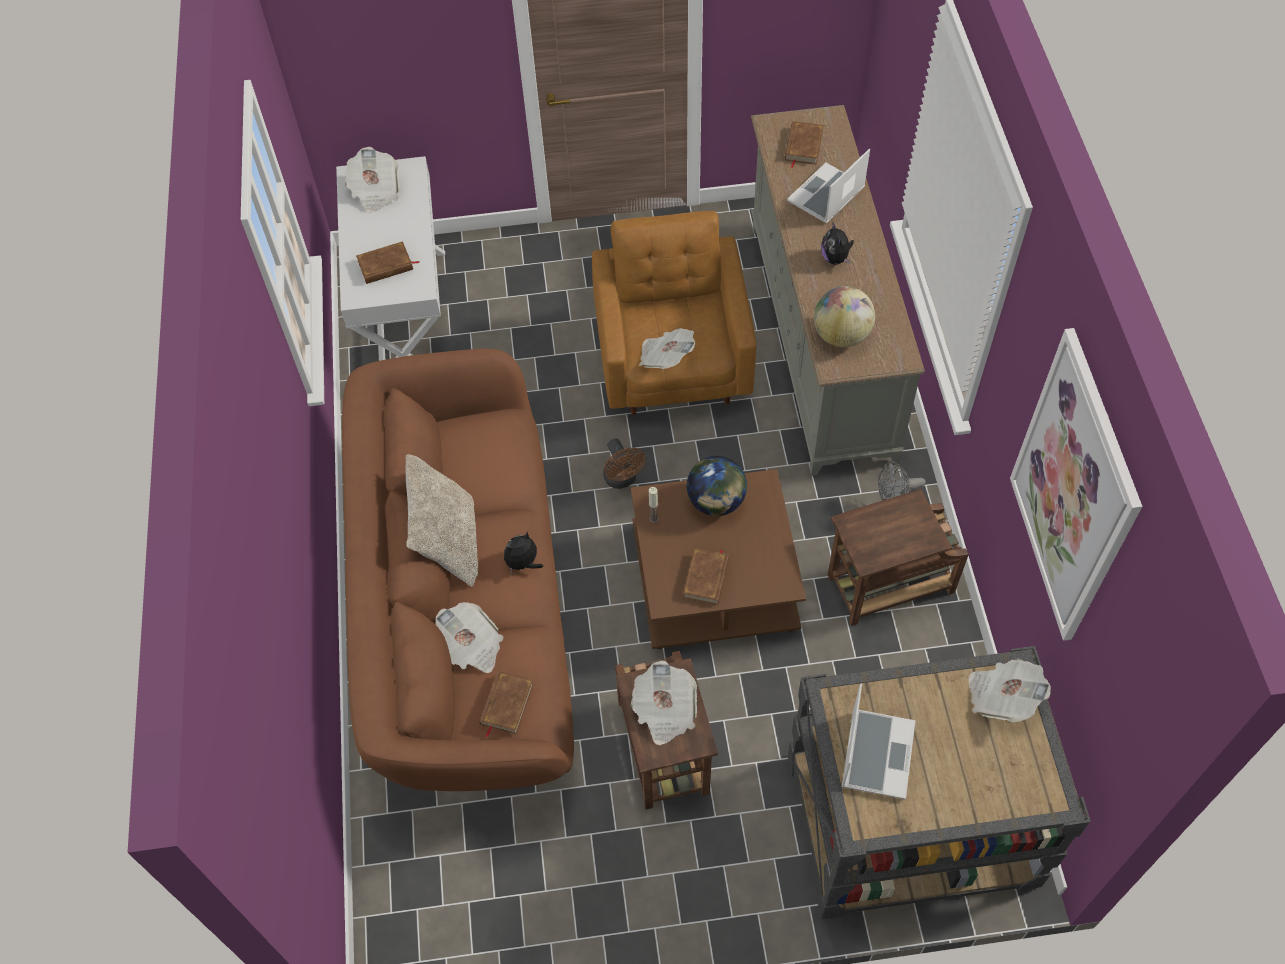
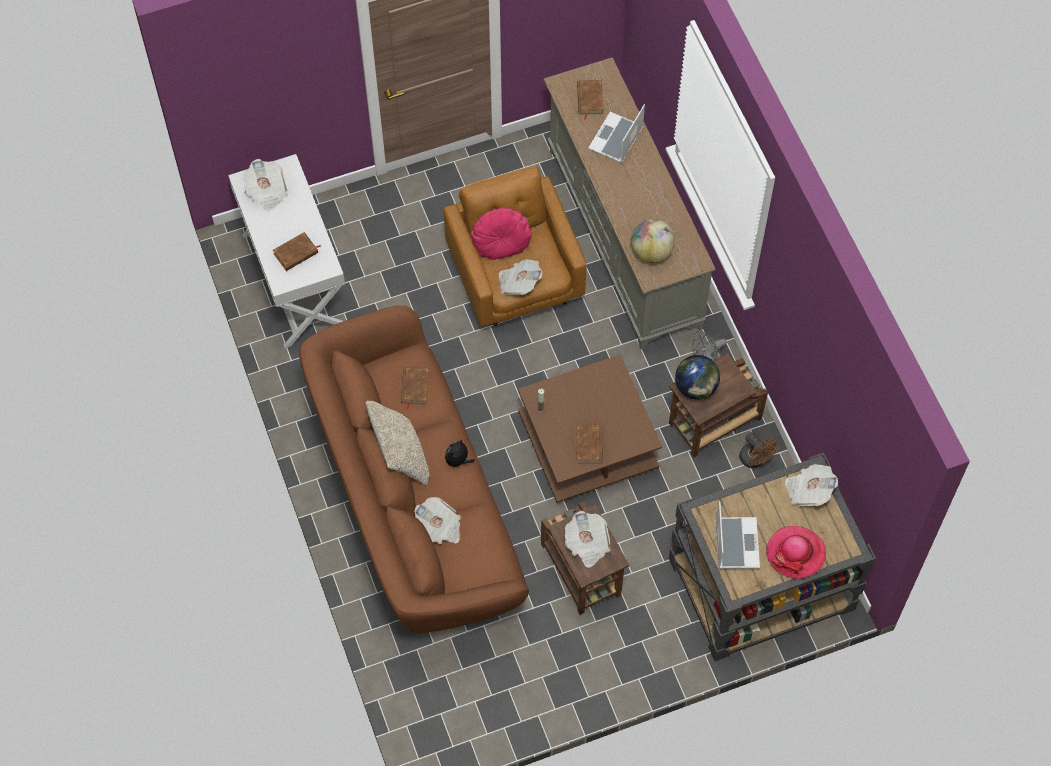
camera: 15 degrees left, 5 degrees up
brown book [479,671,534,737] -> brown book moved to [401,367,429,410]
brown fan [603,438,646,489] -> brown fan moved to [739,432,778,468]
globe [687,456,747,516] -> globe moved to [675,355,720,400]
plush toy [821,222,854,265] -> none
picture [1010,328,1142,641] -> none
none -> pink pillow [471,208,532,260]
none -> hat [766,526,826,580]

